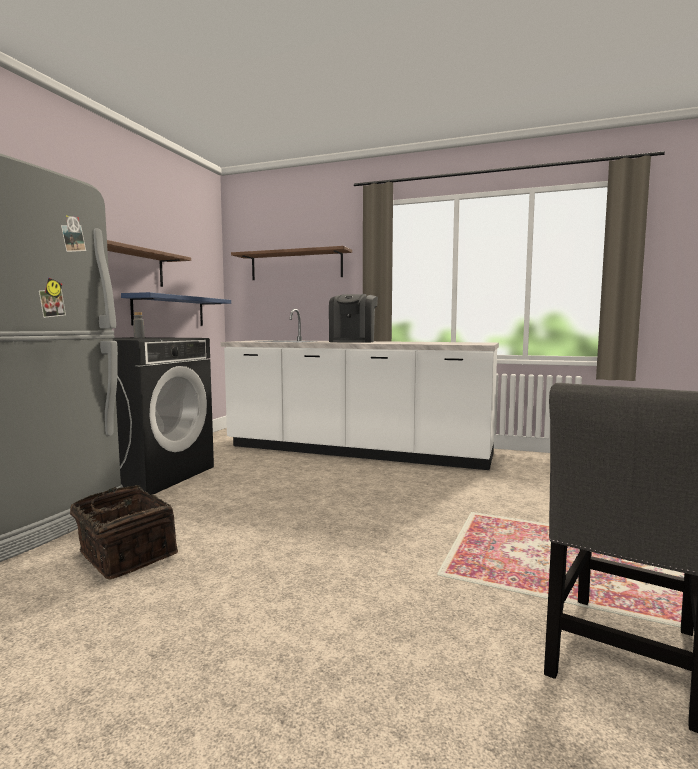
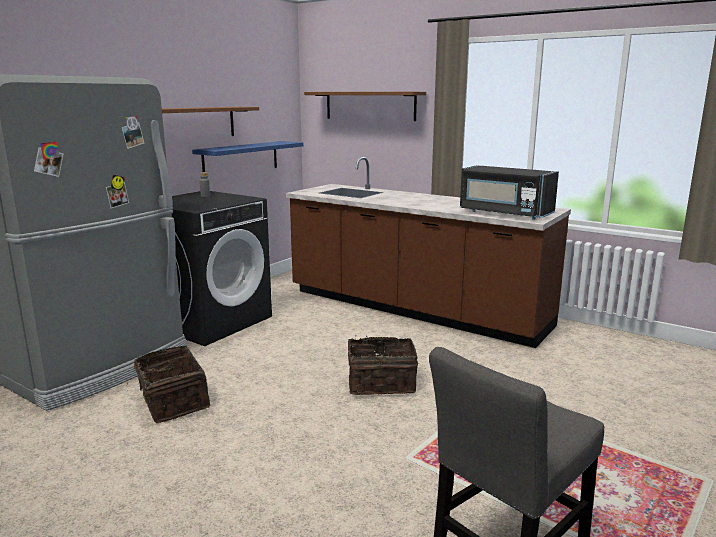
camera: 15 degrees right, 10 degrees up
white counter [221,309,499,470] -> brown counter [286,157,571,348]
coffee machine [329,294,378,343] -> none
none -> basket [348,336,418,395]
none -> black microwave [460,165,559,220]

